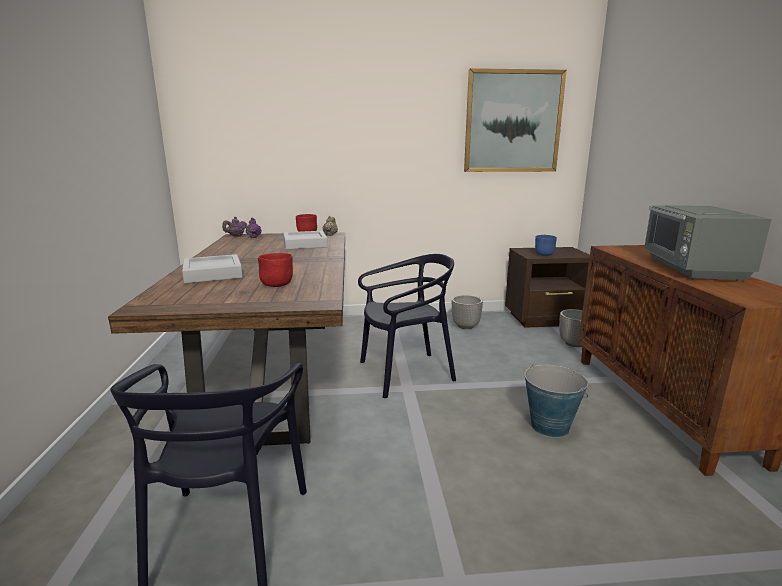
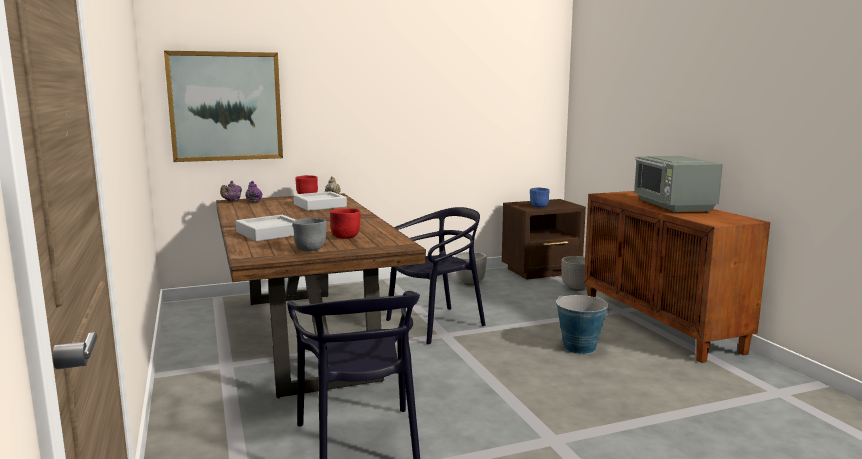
camera: 15 degrees left, 5 degrees down
picture [464,68,567,172] -> picture moved to [164,51,283,162]
none -> grey bowl [293,218,326,252]

